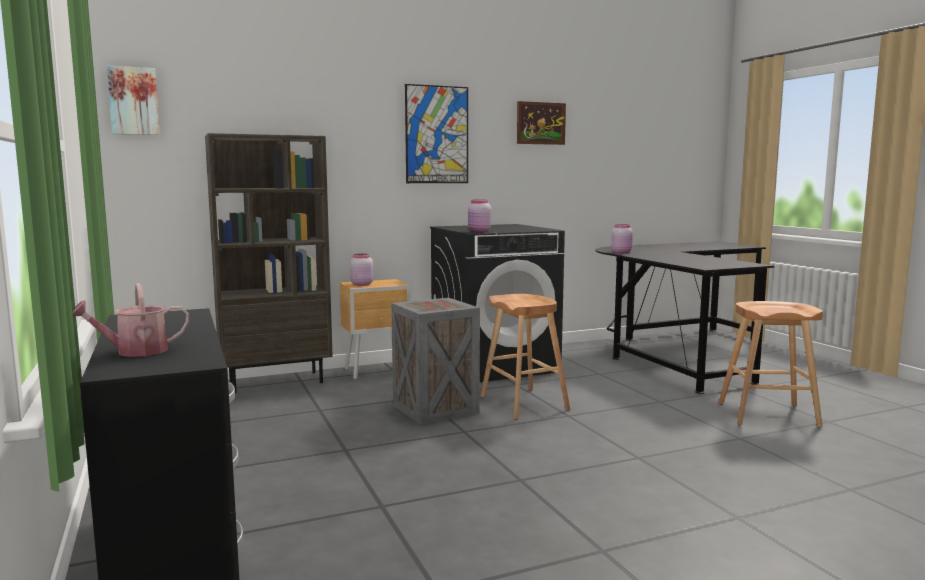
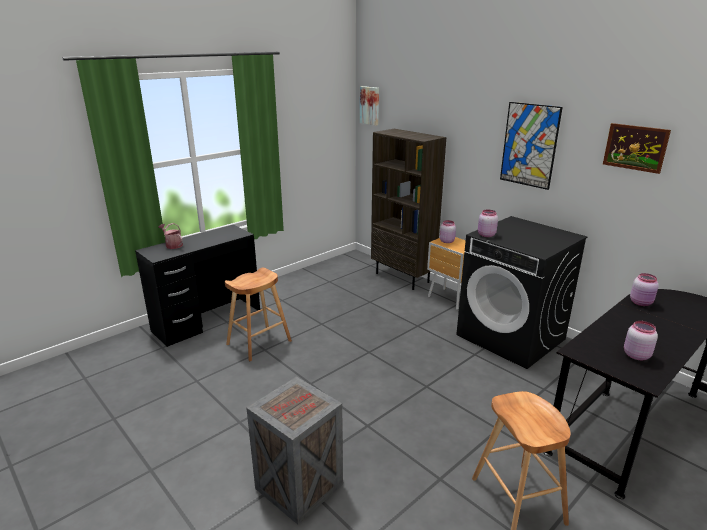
camera: 70 degrees right, 15 degrees up
crate [391,298,480,425] -> crate moved to [246,377,343,525]
brown stool [480,294,570,419] -> brown stool moved to [225,268,292,361]
none -> pink jar [624,321,658,360]

